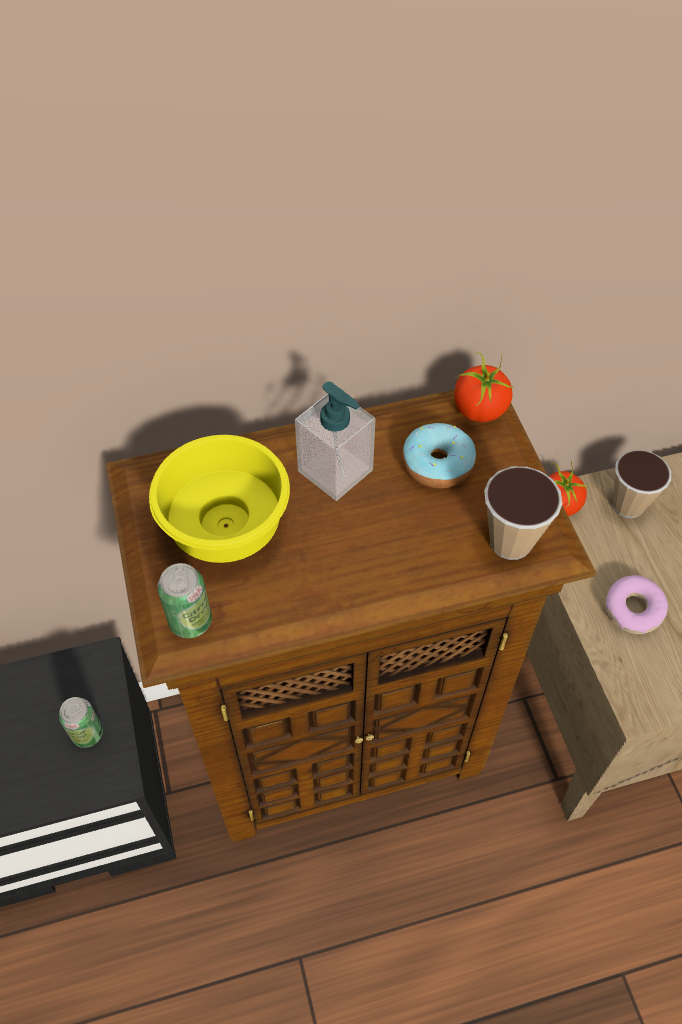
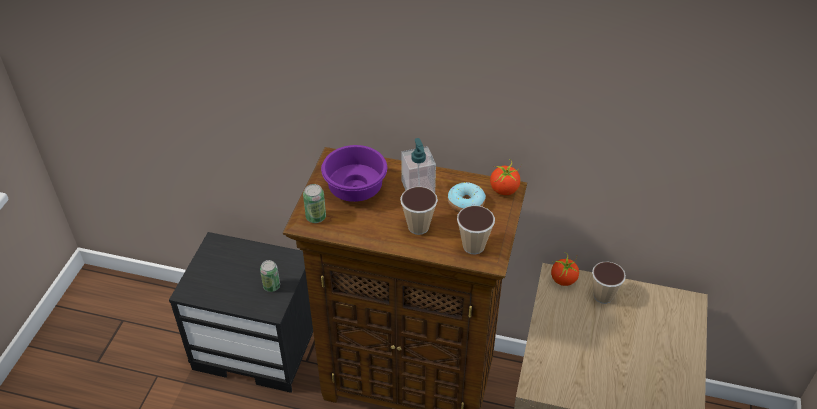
camera: 30 degrees right, 10 degrees down
yellow bowl [149,435,290,563] -> purple bowl [321,145,387,202]
donut [605,575,668,634] -> none
none -> cup [400,187,438,235]

